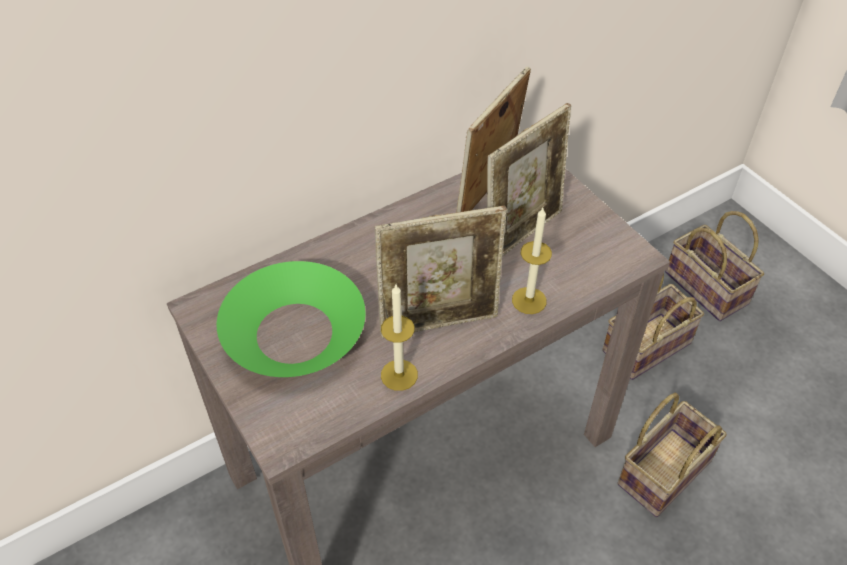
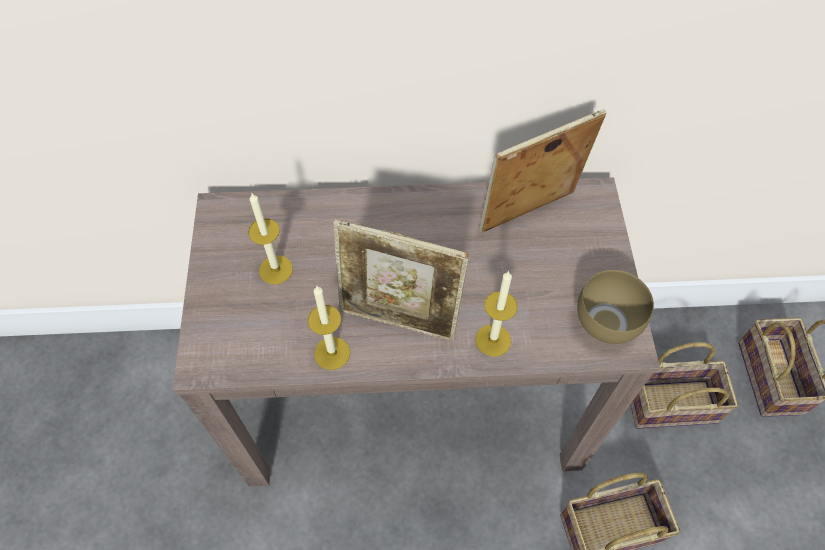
camera: 30 degrees right, 10 degrees up
green bowl [217,261,365,377] -> candle [248,193,293,284]
picture frame [487,103,571,257] -> none
none -> brown bowl [577,270,654,344]

